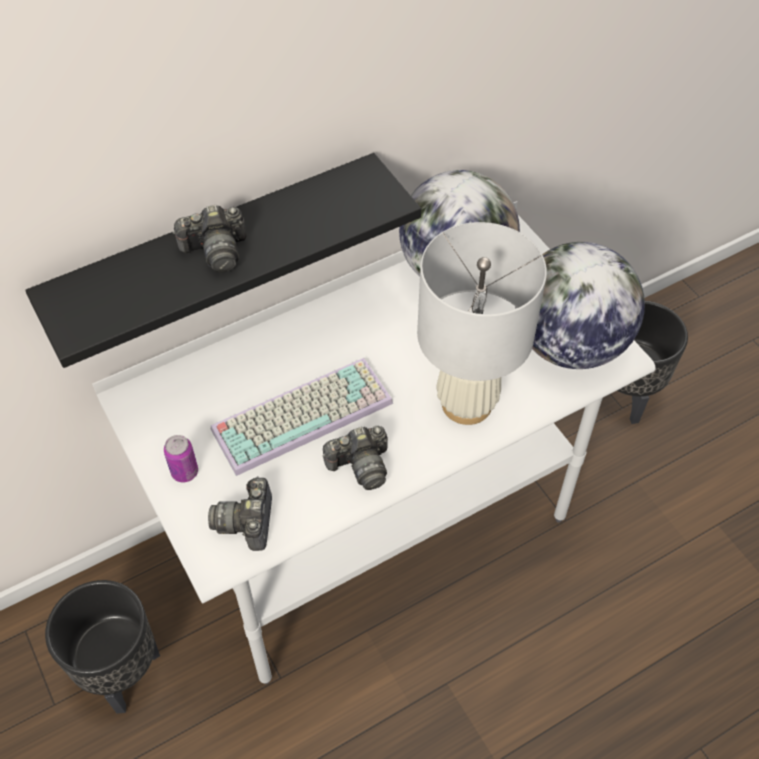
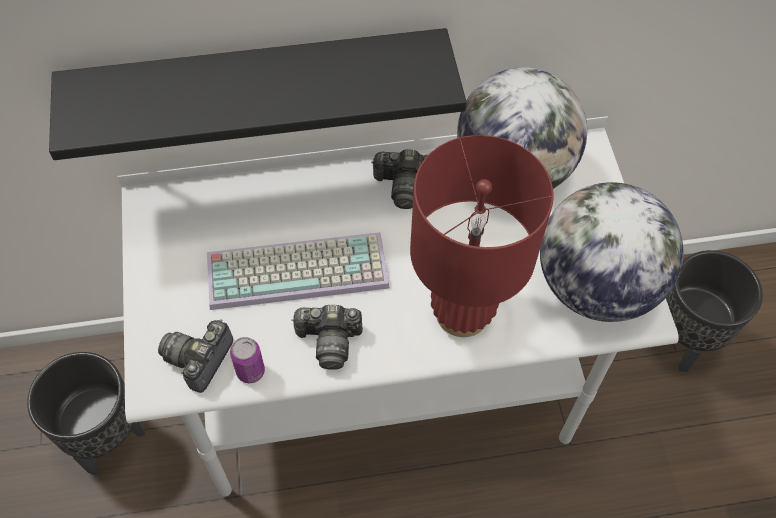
camera: 20 degrees right, 5 degrees up
can [164,435,198,482] -> can moved to [230,337,265,383]
camera [172,205,247,273] -> camera moved to [371,149,428,209]
white table lamp [417,222,547,425] -> red table lamp [410,135,554,337]

